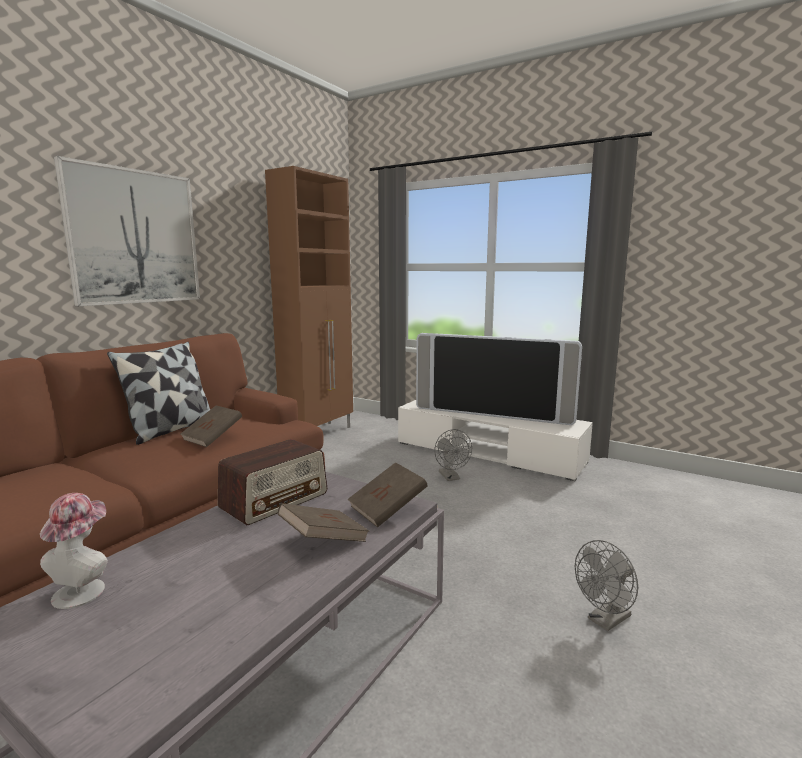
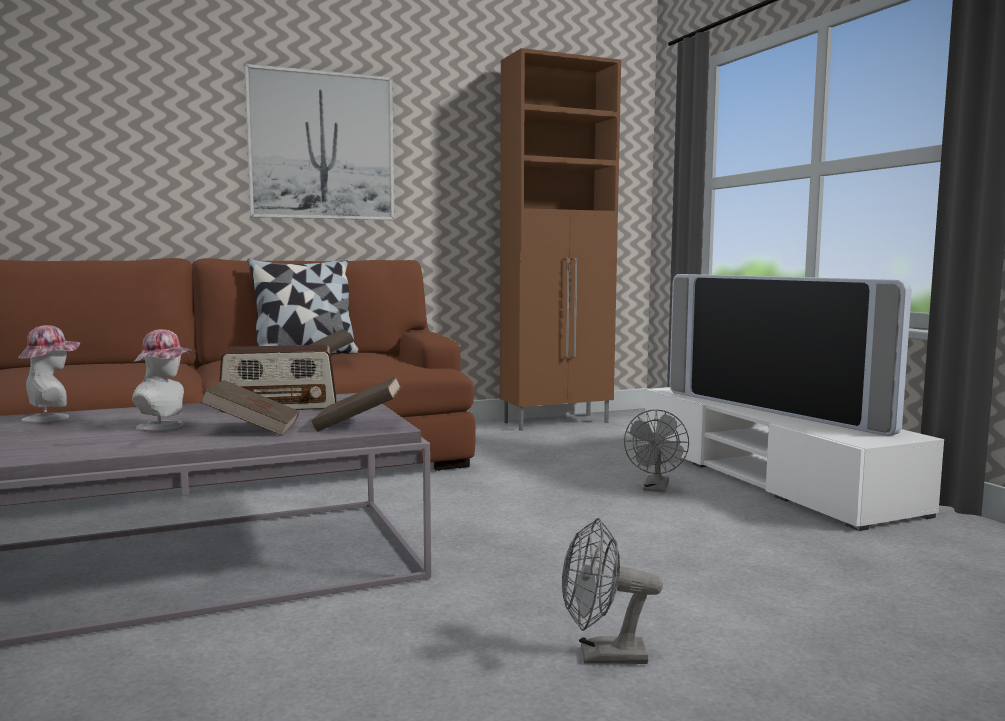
camera: 35 degrees right, 5 degrees down
none -> hat [132,329,193,431]

